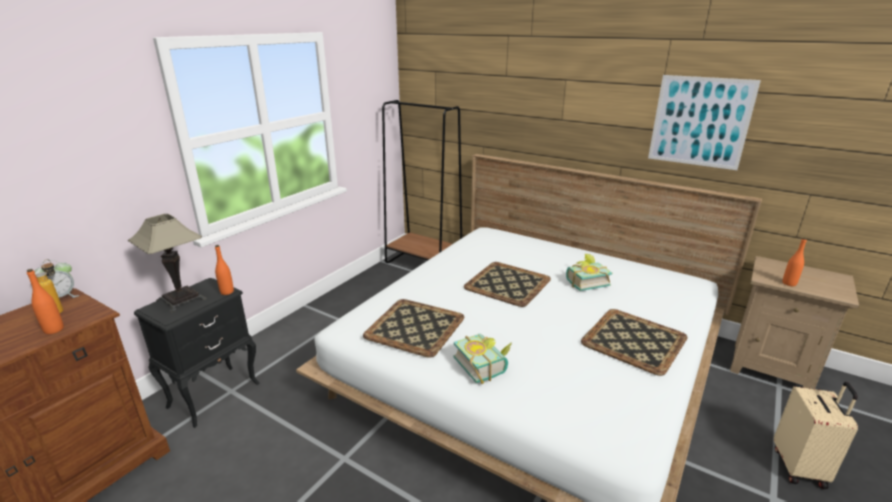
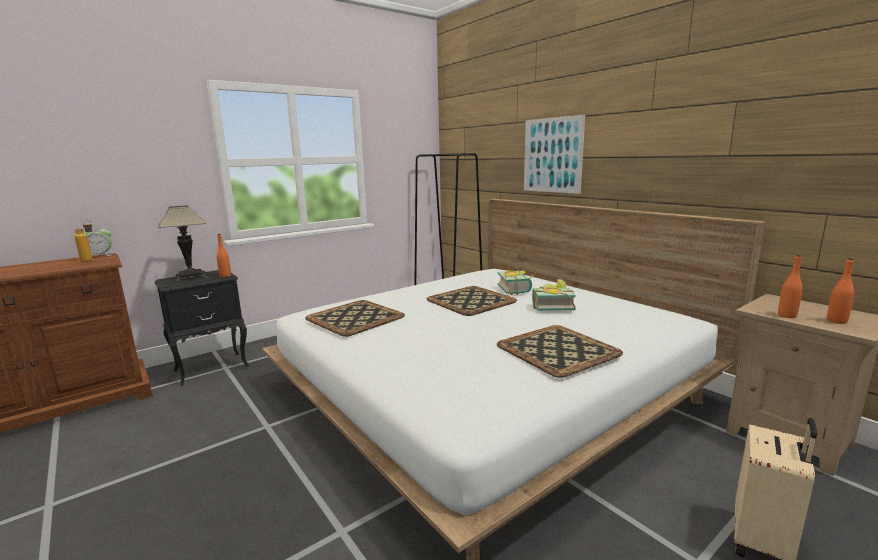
camera: 20 degrees right, 10 degrees down
orange bottle [27,269,64,334] -> orange bottle moved to [827,258,855,324]
book [454,334,513,384] -> book moved to [498,270,539,295]
picture [648,75,761,170] -> picture moved to [524,115,585,194]

